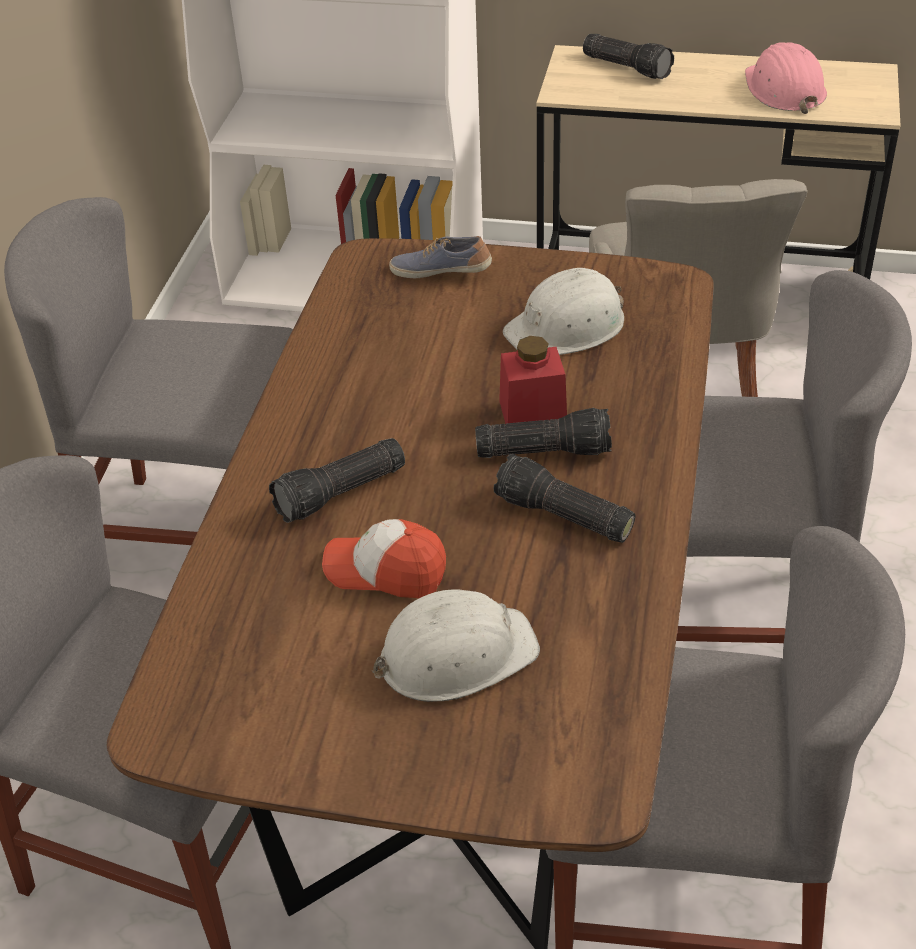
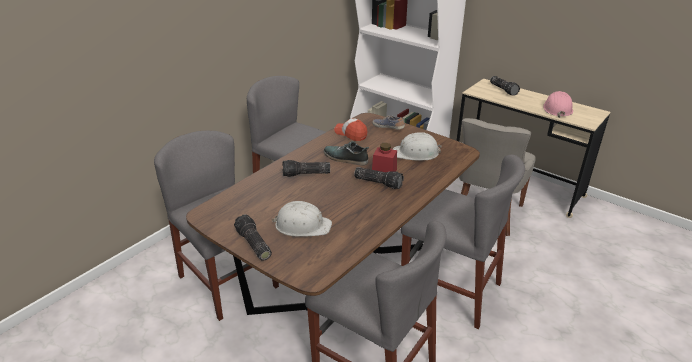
camera: 25 degrees right, 10 degrees down
cap [322,519,446,598] -> cap moved to [334,118,367,141]
flashlight [494,454,636,543] -> flashlight moved to [234,214,272,261]
none -> shoe [324,141,369,166]

